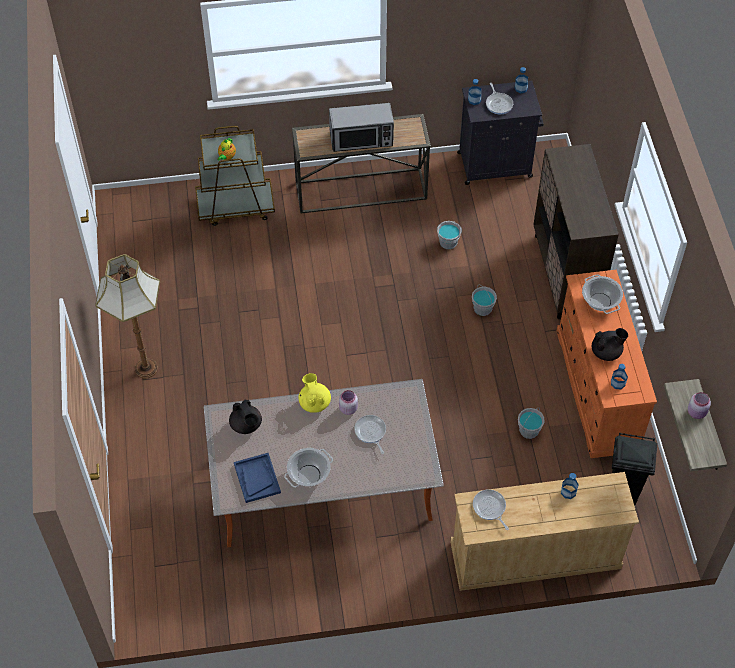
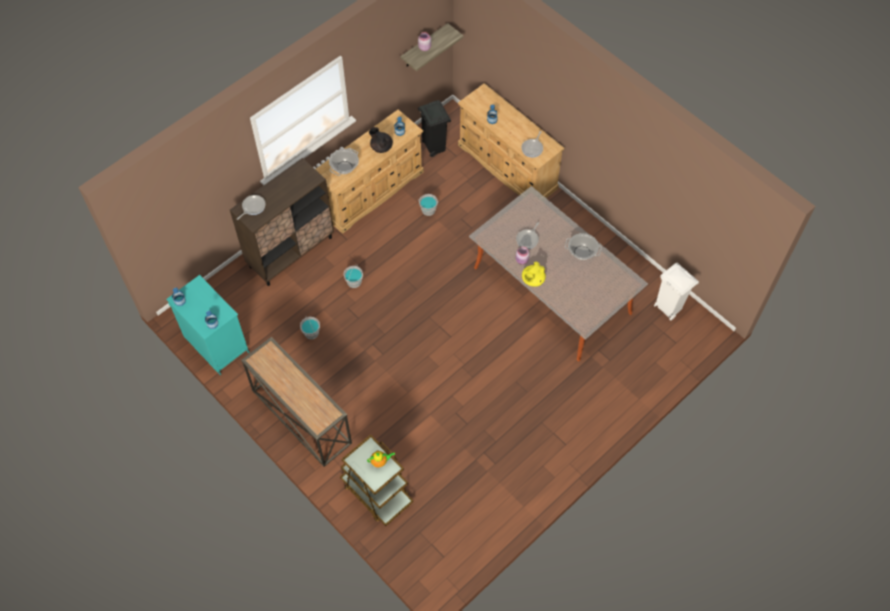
camera: 125 degrees left, 5 degrees up
floor lamp [95,254,160,379] -> none
black teapot [229,400,262,434] -> none
blue tray [234,453,281,503] -> none
microwave [329,103,394,152] -> none
black cabinet [457,81,544,185] -> turquoise cabinet [166,275,250,375]
frying pan [486,83,513,114] -> frying pan moved to [237,195,266,220]
orange dresser [557,269,657,458] -> beige dresser [315,109,424,234]
none -> white trash can [654,263,699,321]

